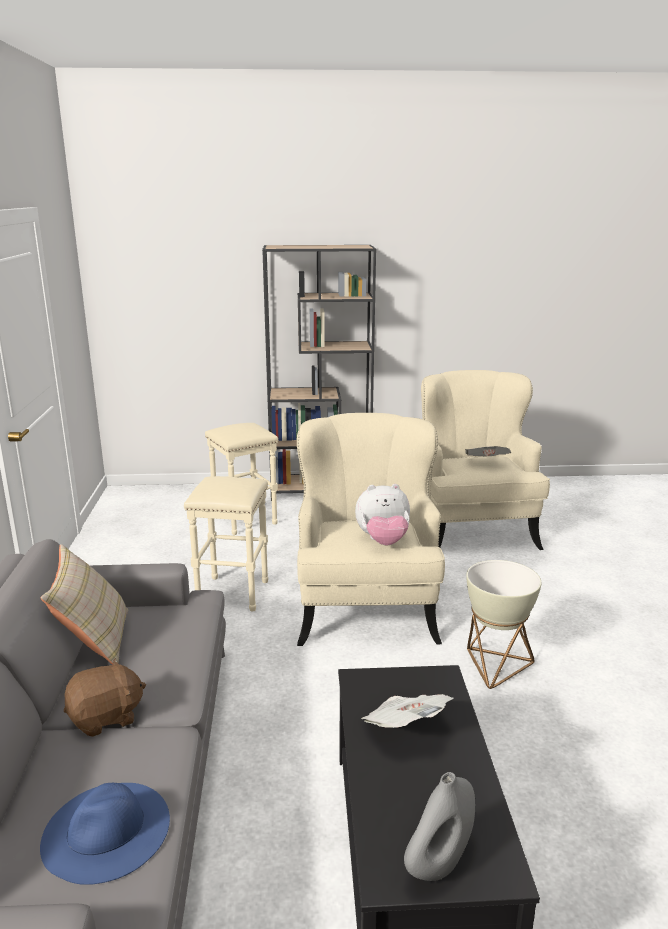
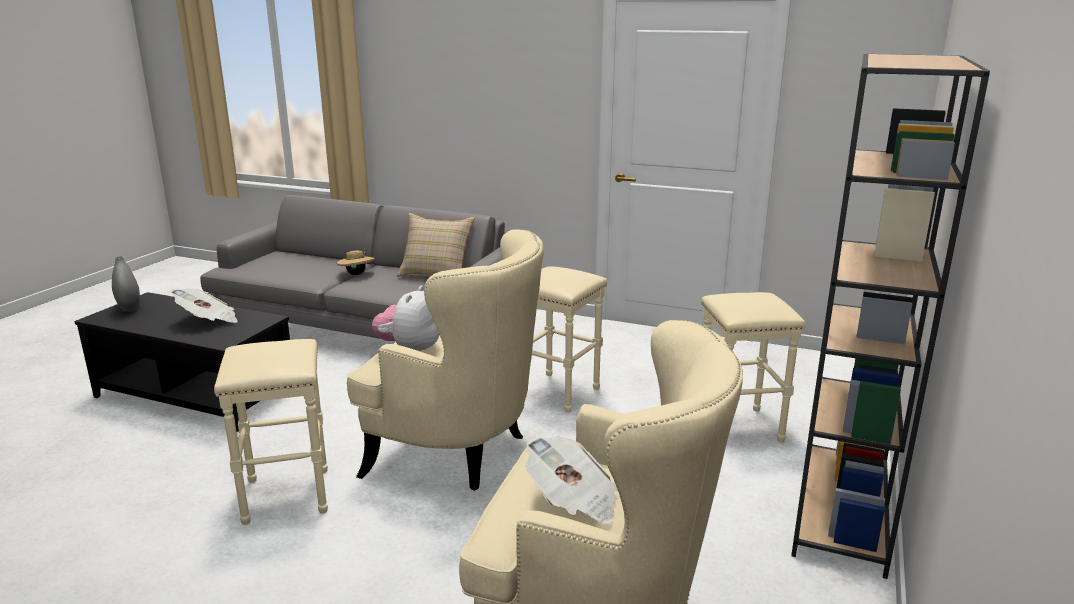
camera: 115 degrees right, 0 degrees up
blue hat [40,783,170,885] -> none
brown plush toy [64,658,146,737] -> beige hat [337,249,375,275]
planter [466,560,542,689] -> beige stool [214,339,328,525]

